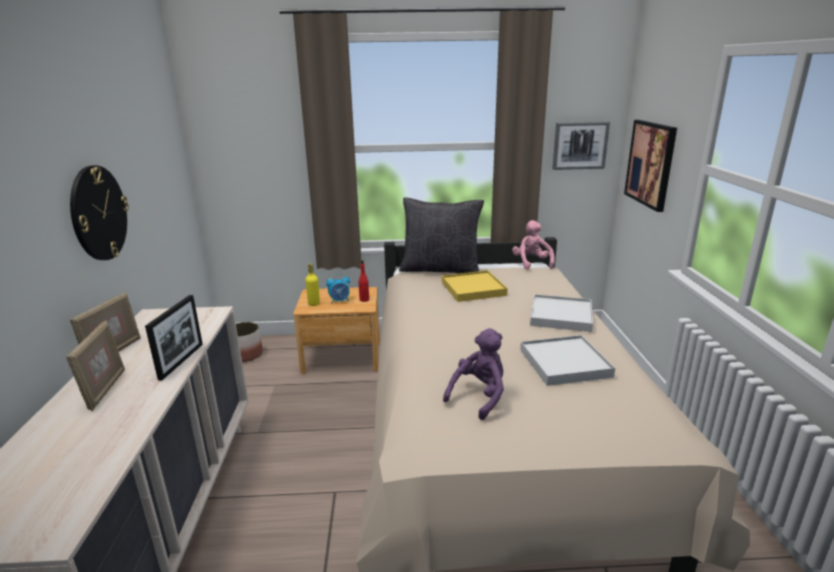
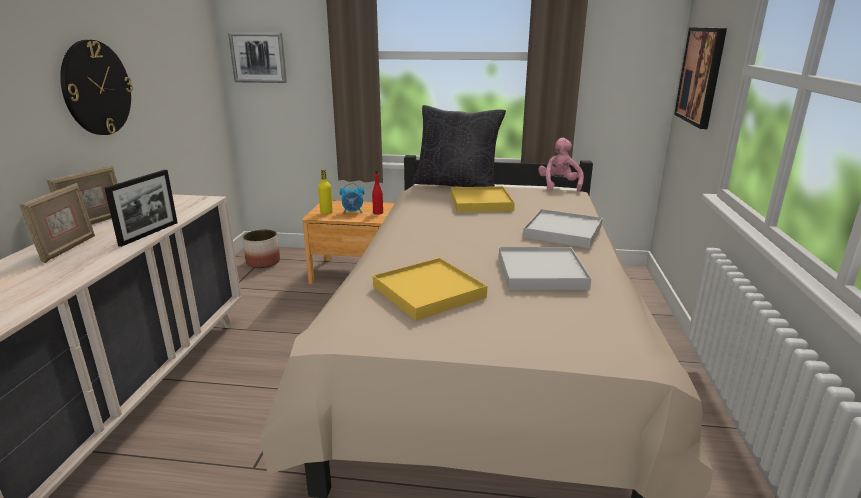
camera: 10 degrees right, 0 degrees up
purple plush toy [443,328,504,420] -> yellow tray [373,258,487,321]
picture [553,121,610,170] -> picture moved to [228,33,287,83]

